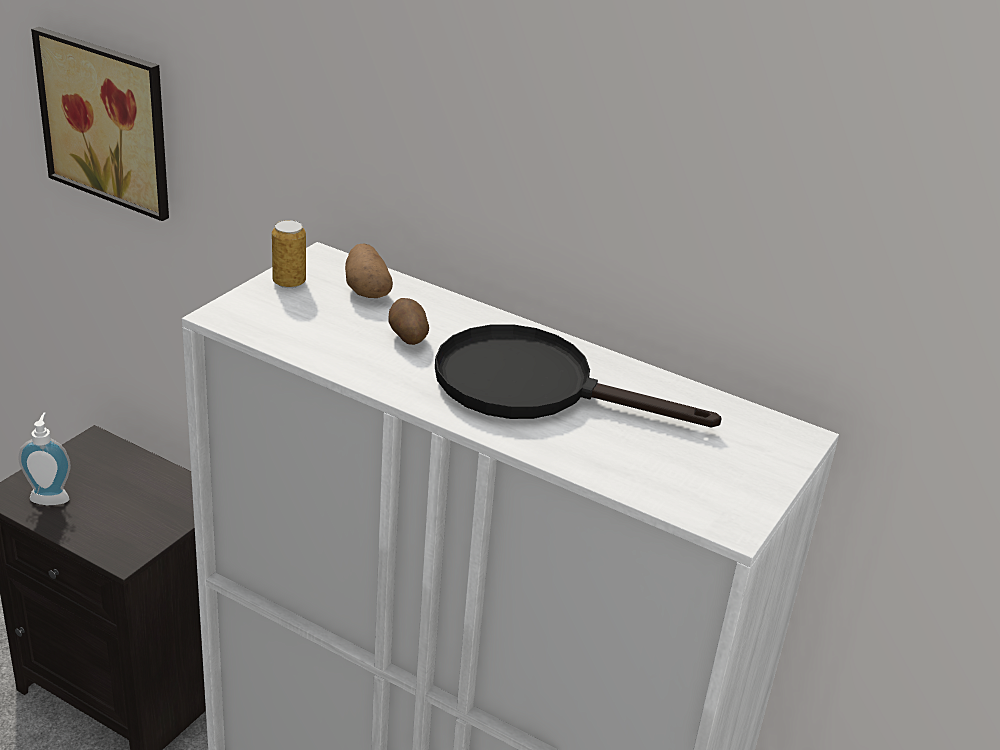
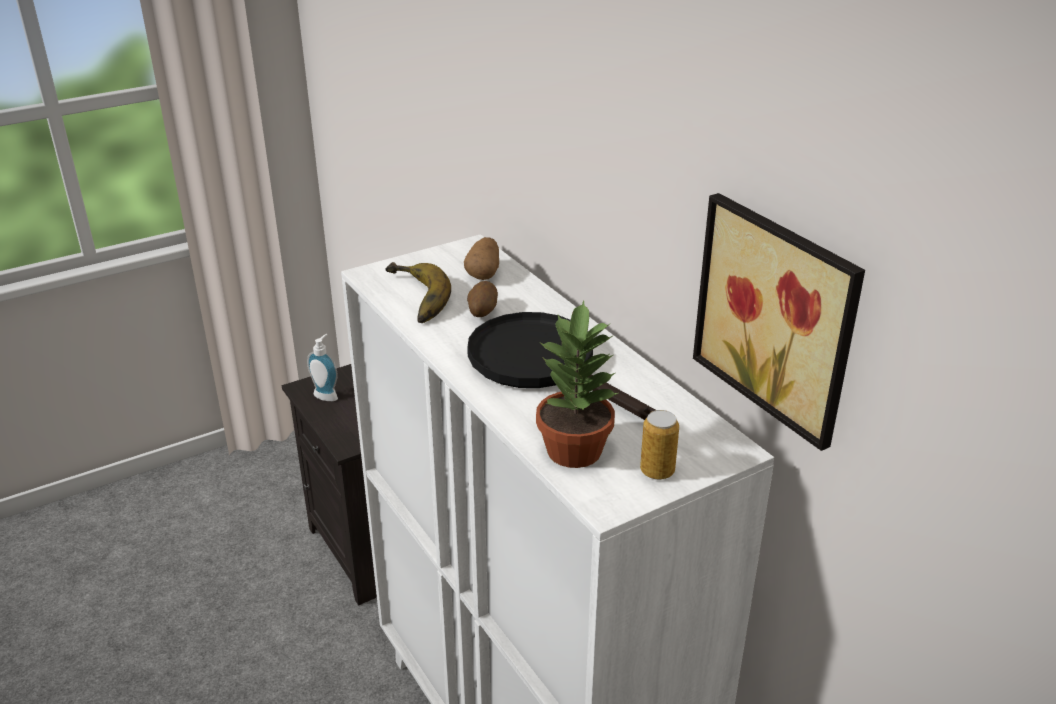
camera: 30 degrees right, 0 degrees up
picture [31,27,169,221] -> picture moved to [693,193,865,451]
can [272,220,306,288] -> can moved to [640,410,679,480]
none -> banana [385,262,451,323]
none -> potted plant [536,301,618,468]

